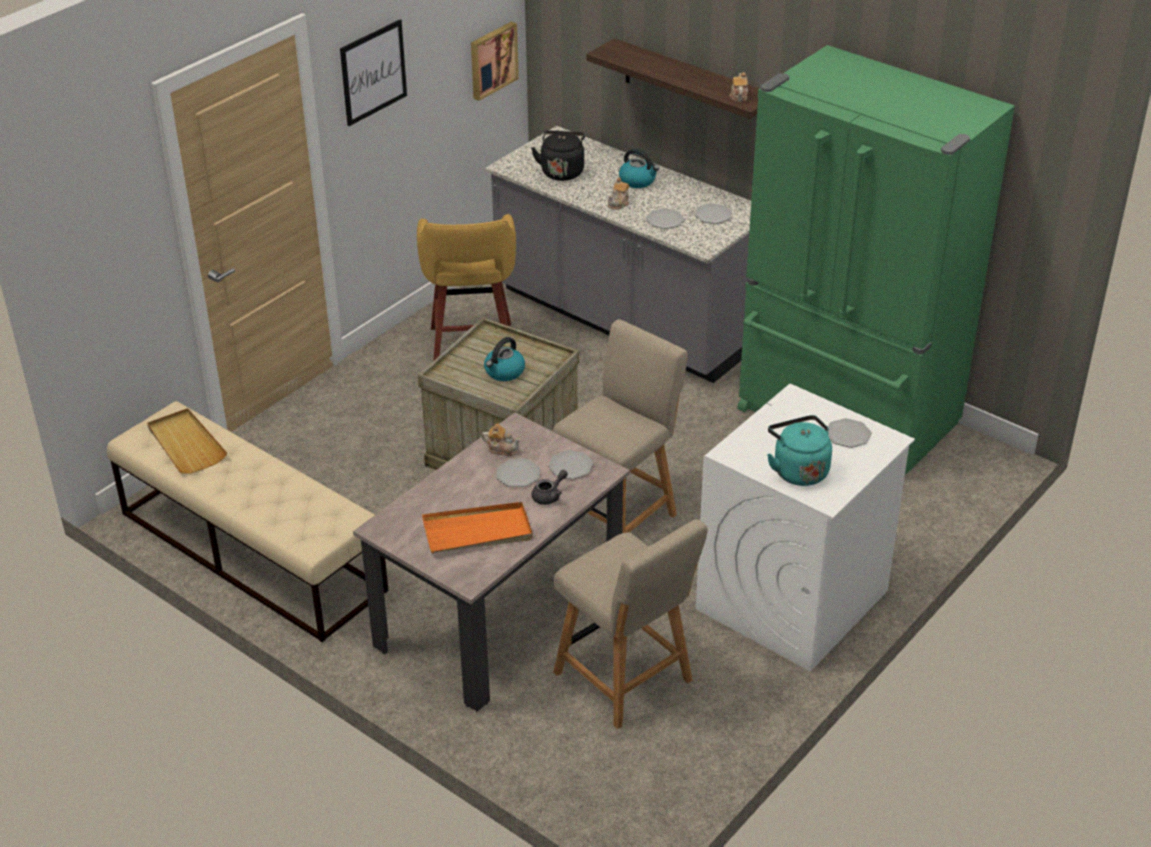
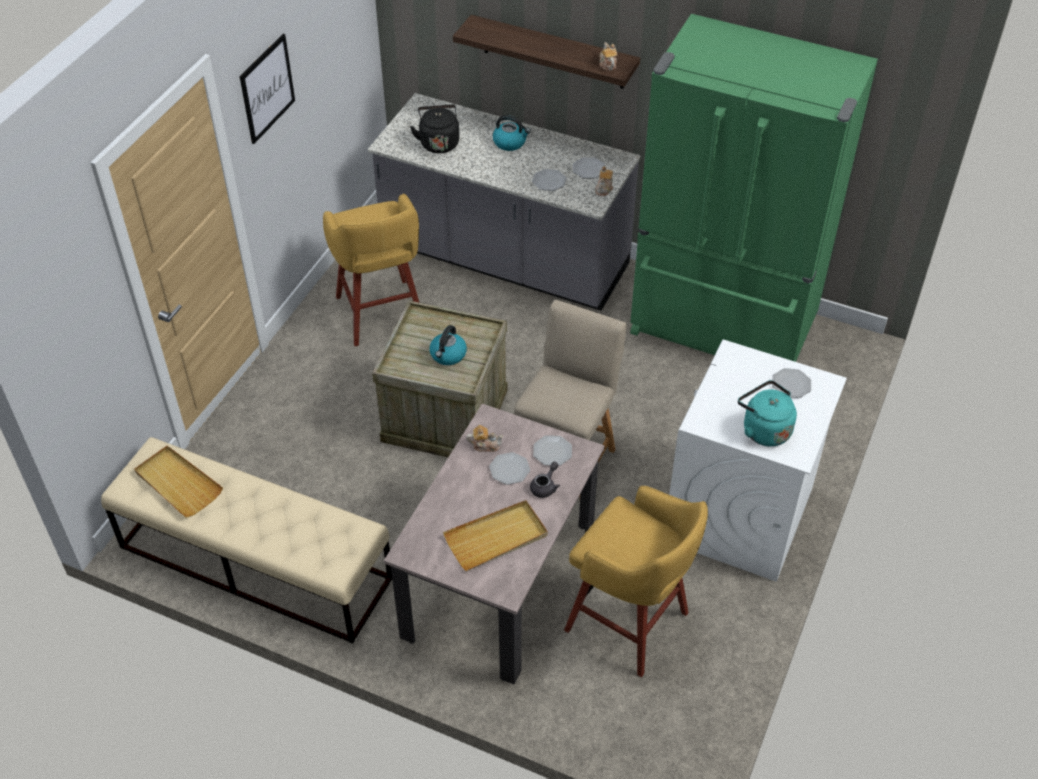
camera: 15 degrees left, 10 degrees up
orange tray [422,502,533,553] -> beige tray [443,500,548,571]
picture [471,22,519,101] -> none
beige chair [553,519,708,729] -> yellow stool [564,486,708,677]
teapot [608,177,629,210] -> teapot moved to [595,166,613,196]

